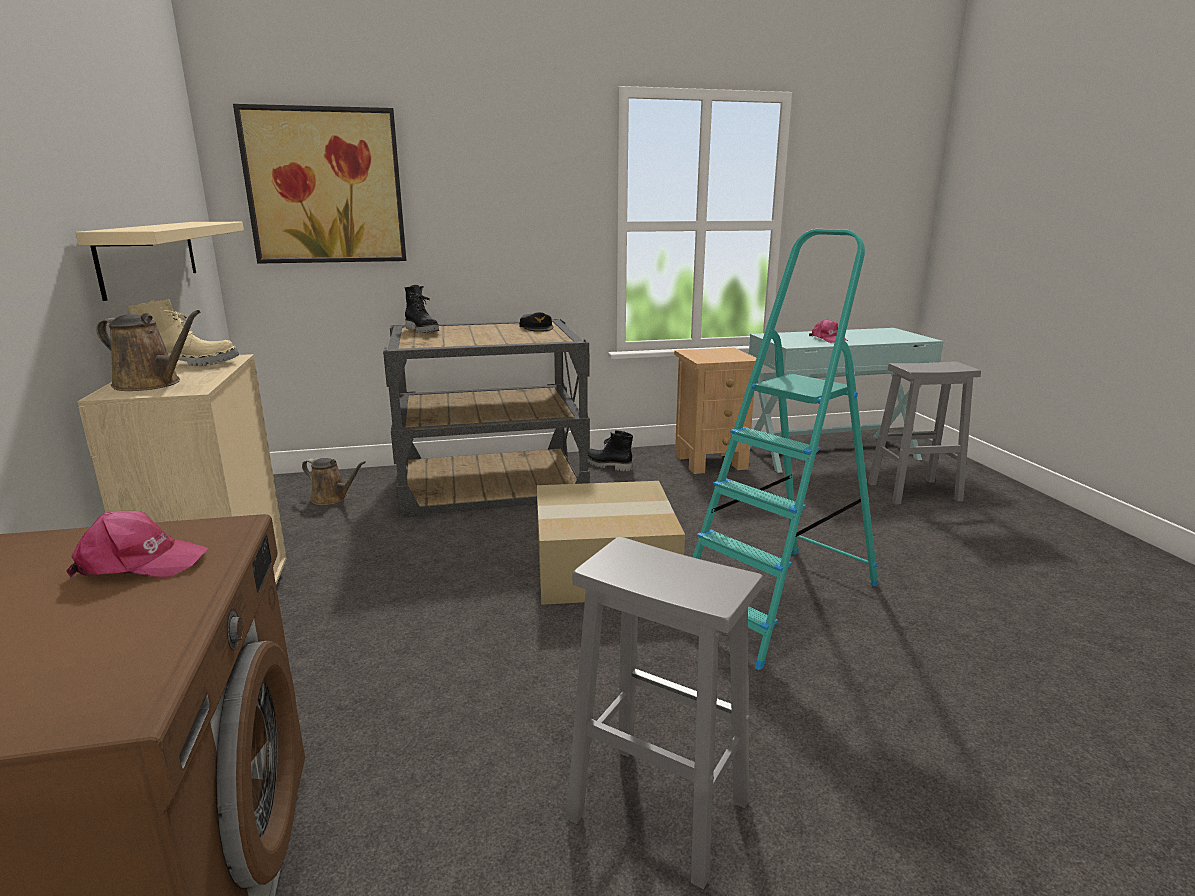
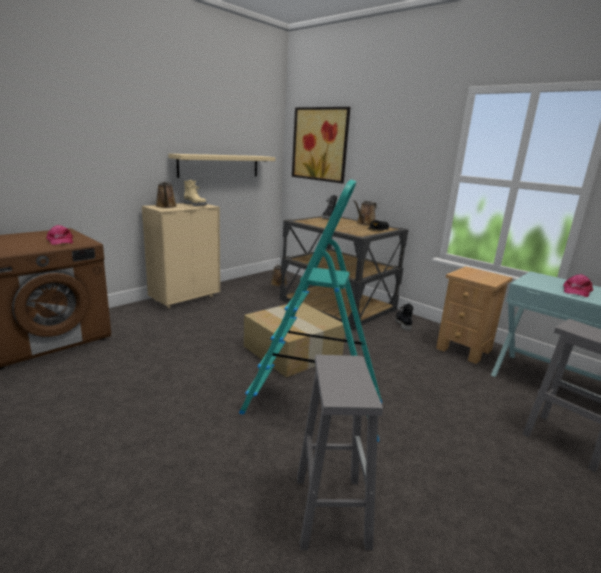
camera: 55 degrees right, 0 degrees up
grey stool [566,537,763,889] -> grey stool moved to [297,355,383,550]
none -> brown watering can [353,200,377,225]

